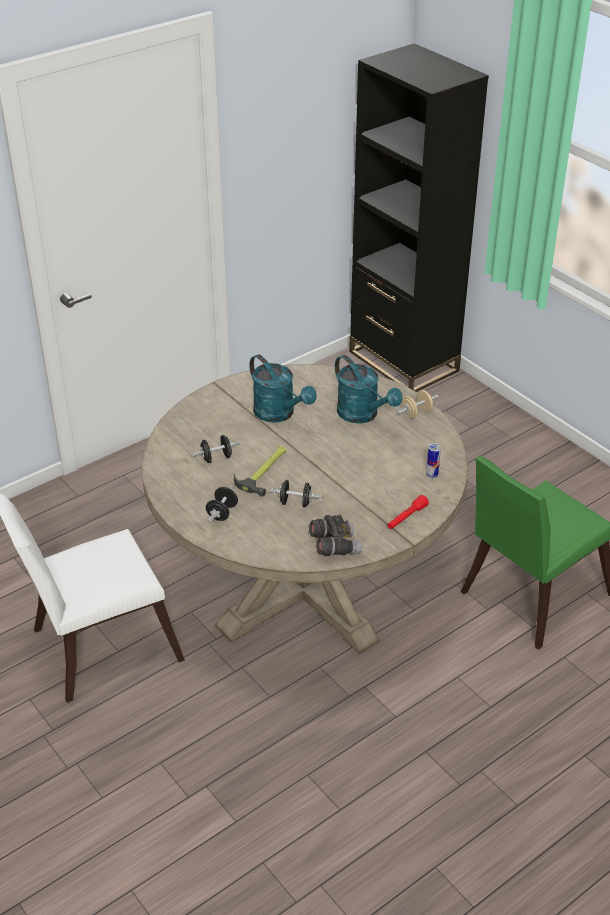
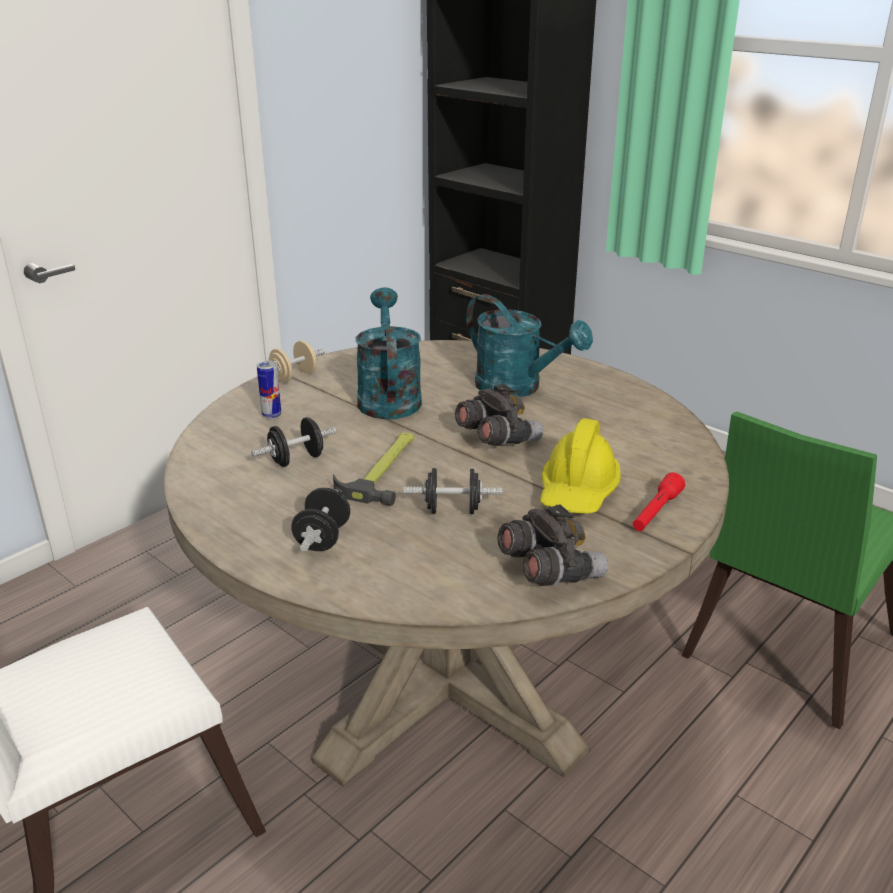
camera: 10 degrees left, 10 degrees down
turquoise watering can [249,355,317,423] -> turquoise watering can turned 135 degrees counterclockwise [356,287,422,419]
beige dumbbell [397,390,438,418] -> beige dumbbell moved to [269,341,325,383]
can [426,443,441,478] -> can moved to [257,360,281,419]
none -> grey binoculars [455,384,543,446]
none -> yellow hard hat [540,418,621,514]

